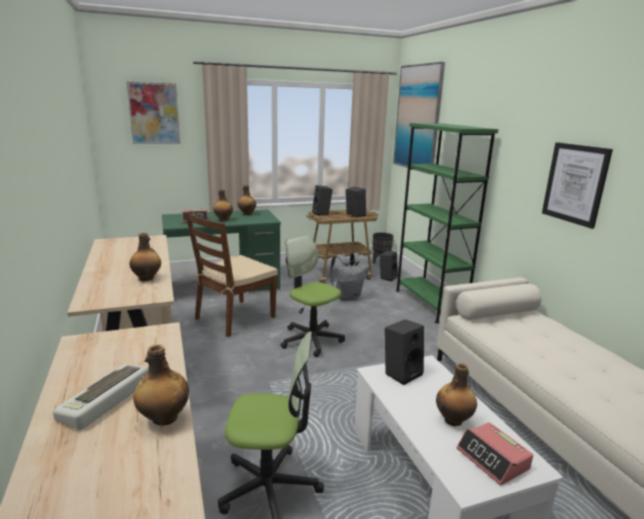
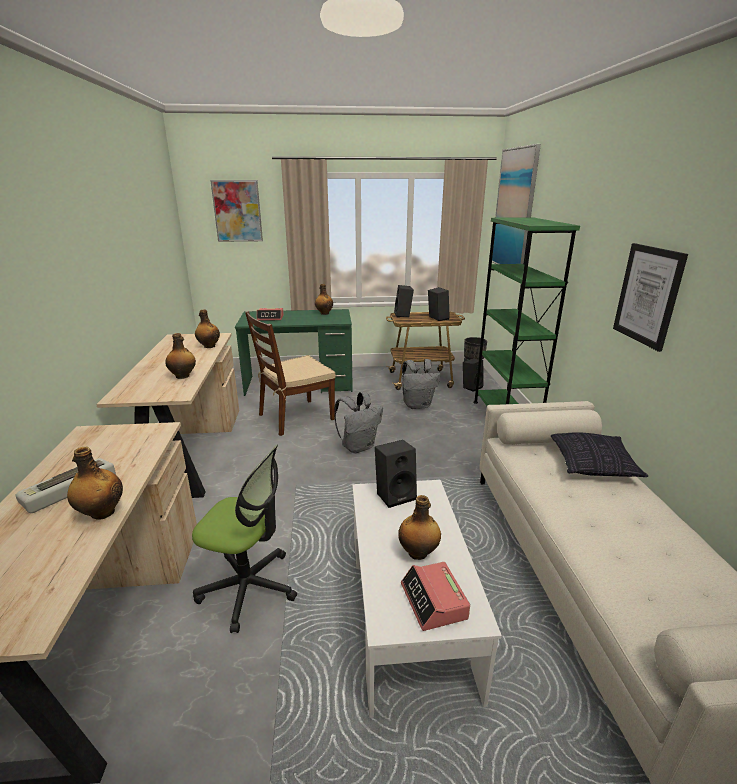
camera: 15 degrees right, 5 degrees up
bottle [213,189,233,221] -> bottle moved to [195,309,220,348]
office chair [280,234,345,357] -> grey backpack [334,392,383,453]
none -> pillow [551,432,648,477]

